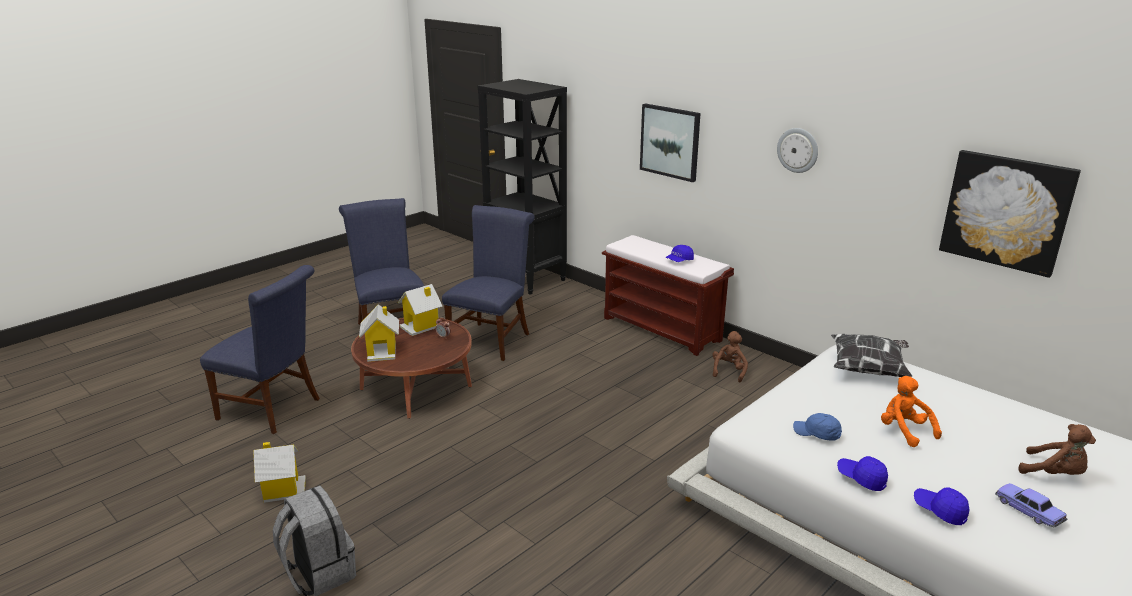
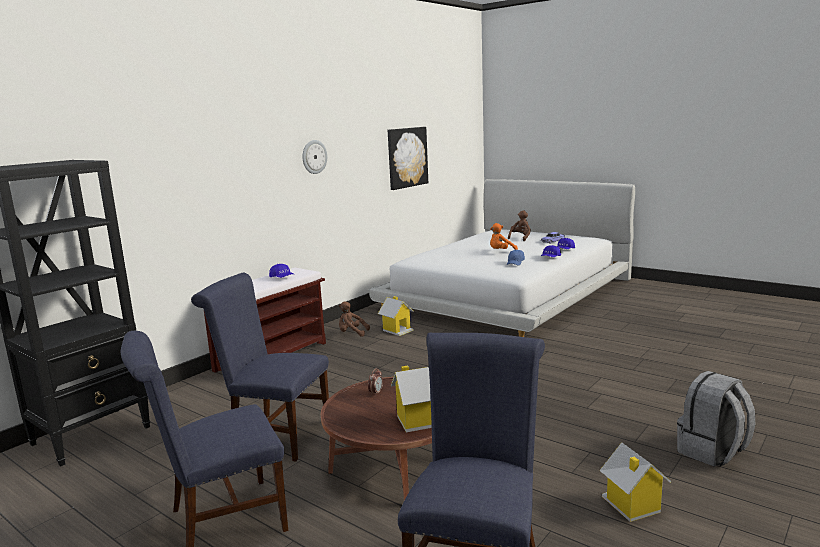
camera: 95 degrees left, 10 degrees down
toy house [398,284,442,336] -> toy house moved to [378,296,414,336]
picture [640,103,701,182] -> none
pillow [831,334,912,377] -> none

